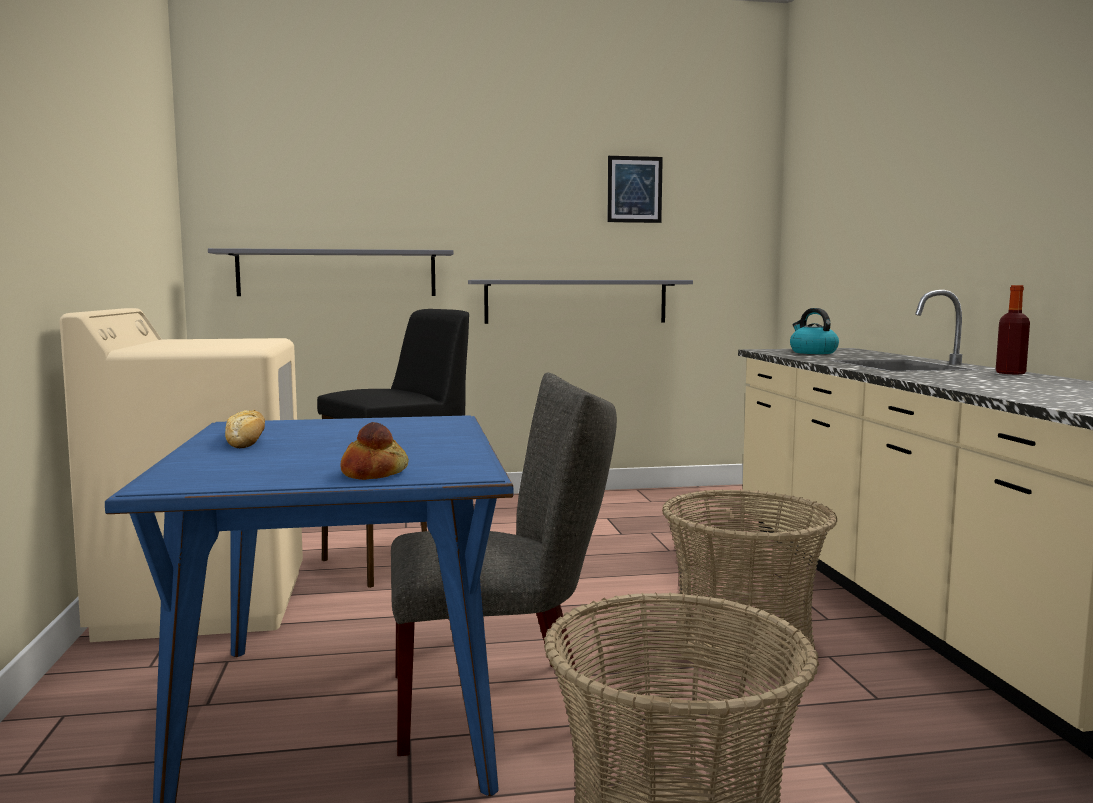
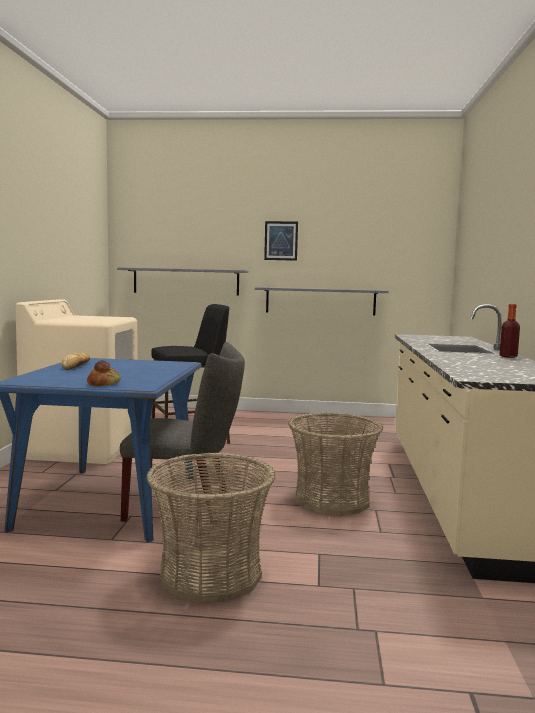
camera: 15 degrees right, 0 degrees up
picture [607,156,663,223] -> picture moved to [264,221,298,261]
kettle [790,308,839,354] -> none

